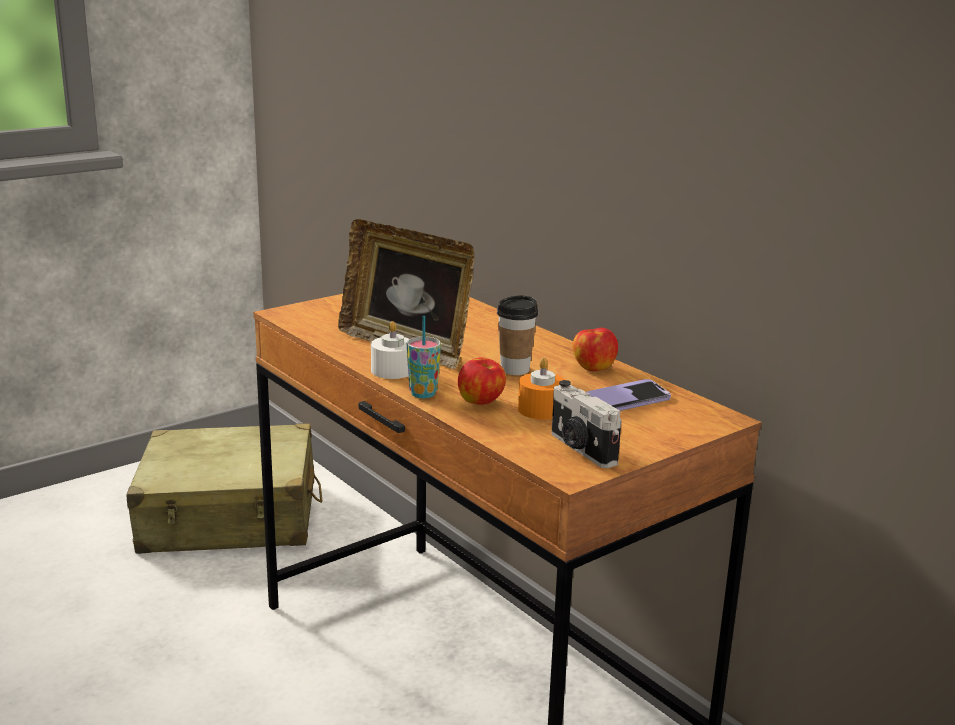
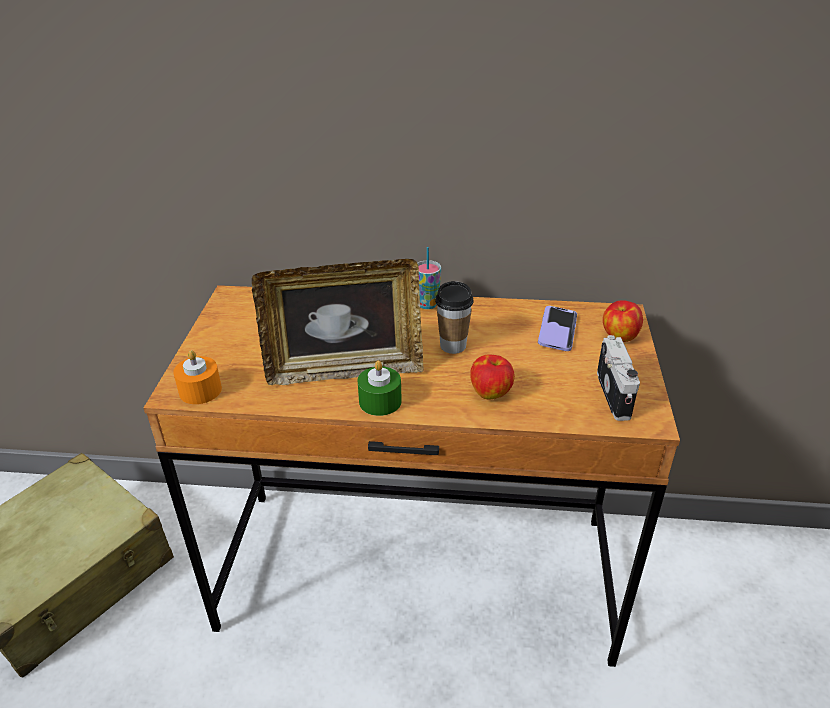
camera: 45 degrees left, 15 degrees up
white candle [371,321,409,379] -> green candle [357,360,402,416]
cup [407,316,441,398] -> cup moved to [417,247,441,309]
orange candle [518,357,565,420] -> orange candle moved to [173,350,222,404]
camera [552,380,622,468] -> camera turned 105 degrees counterclockwise [597,335,640,421]
apple [572,328,618,371] -> apple moved to [603,300,643,342]

